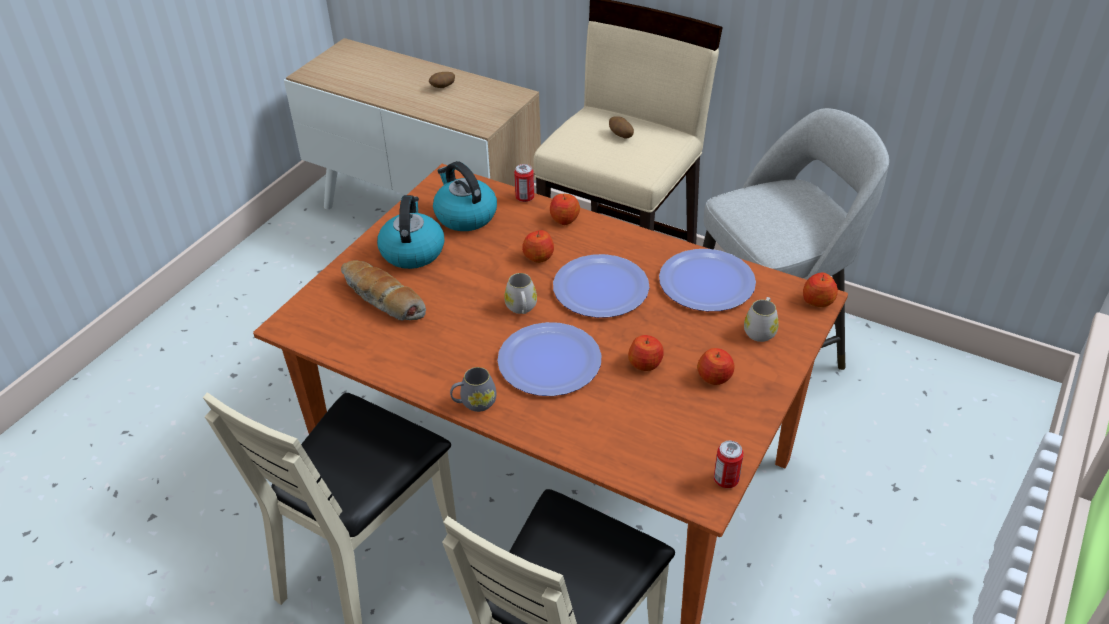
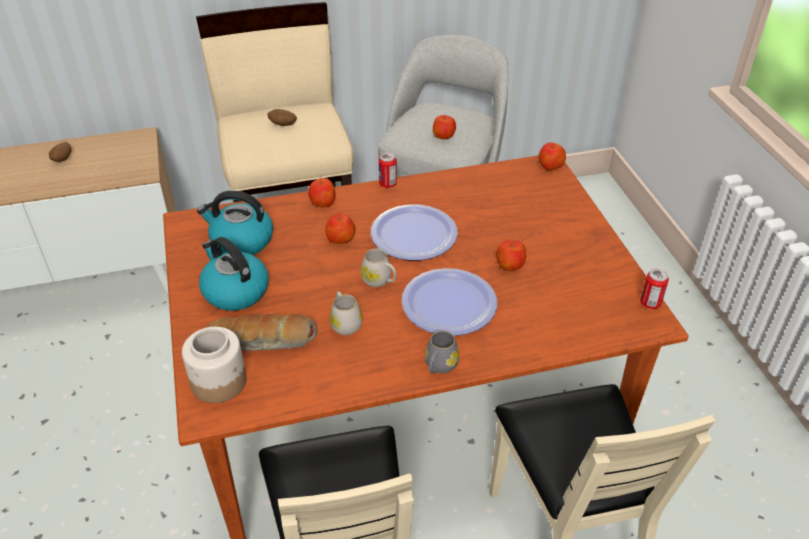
camera: 45 degrees left, 0 degrees up
can [514,164,534,202] -> can moved to [379,153,397,188]
plate [659,249,756,311] -> none
apple [697,348,734,385] -> apple moved to [433,115,456,139]
white mug [744,297,779,342] -> white mug moved to [330,292,363,335]
none -> jar [182,327,246,403]

